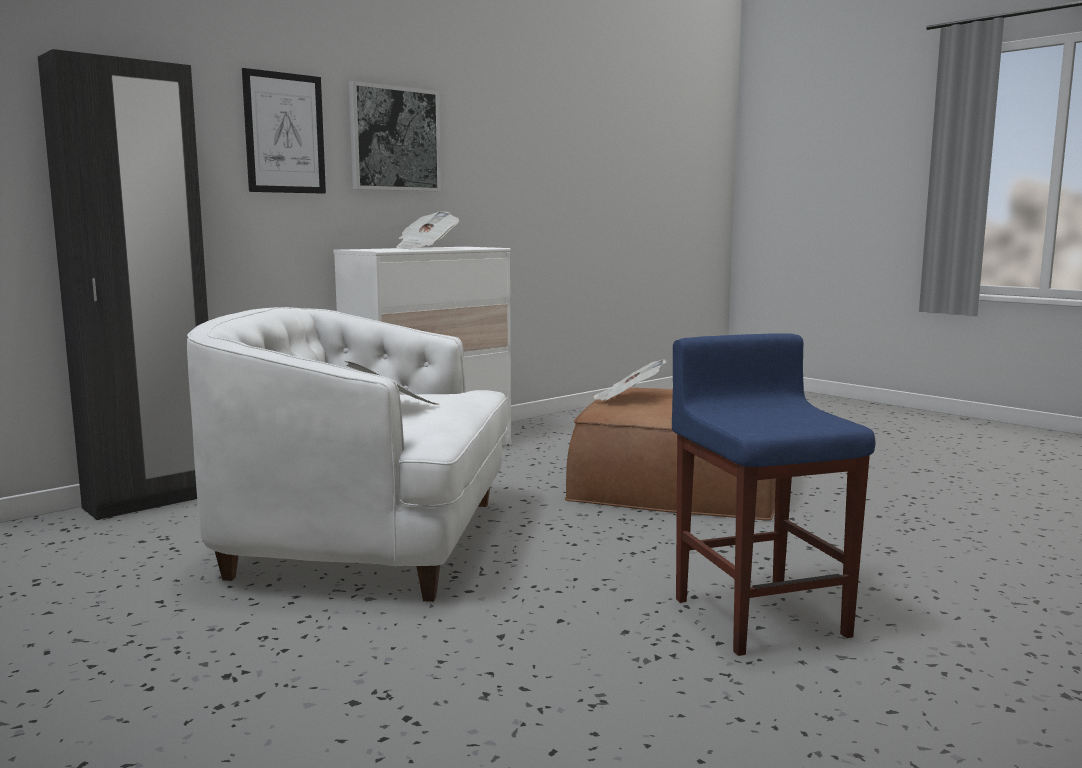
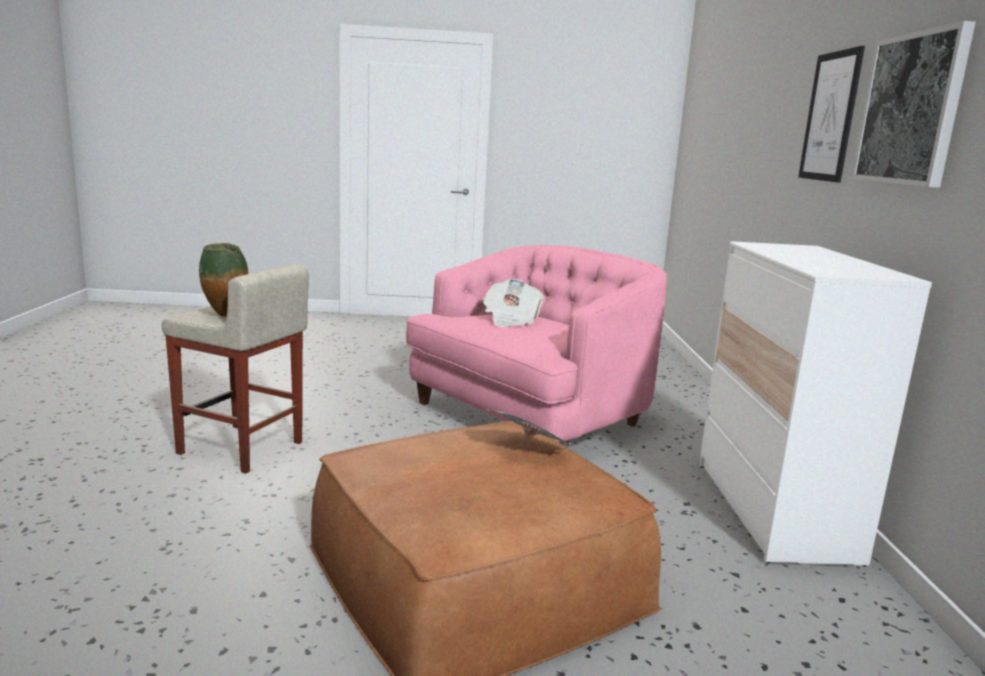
camera: 130 degrees right, 5 degrees up
black wardrobe [38,49,208,520] -> none
white armchair [187,307,508,602] -> pink armchair [406,245,667,444]
newspaper [396,211,459,249] -> none
blue stool [672,333,875,656] -> beige stool [161,265,309,474]
none -> vase [199,243,248,317]

